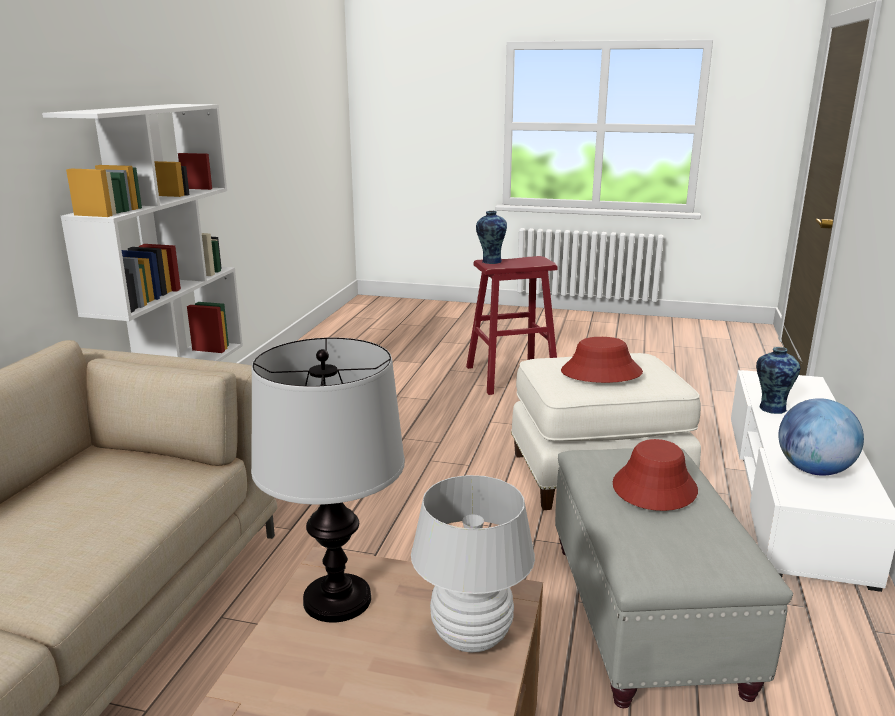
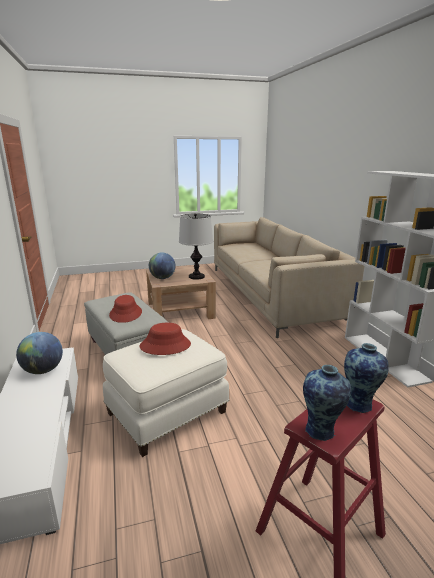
camera: 150 degrees right, 0 degrees up
white table lamp [411,475,535,652] -> globe [149,253,176,279]
vase [756,347,800,414] -> vase moved to [303,365,351,441]

